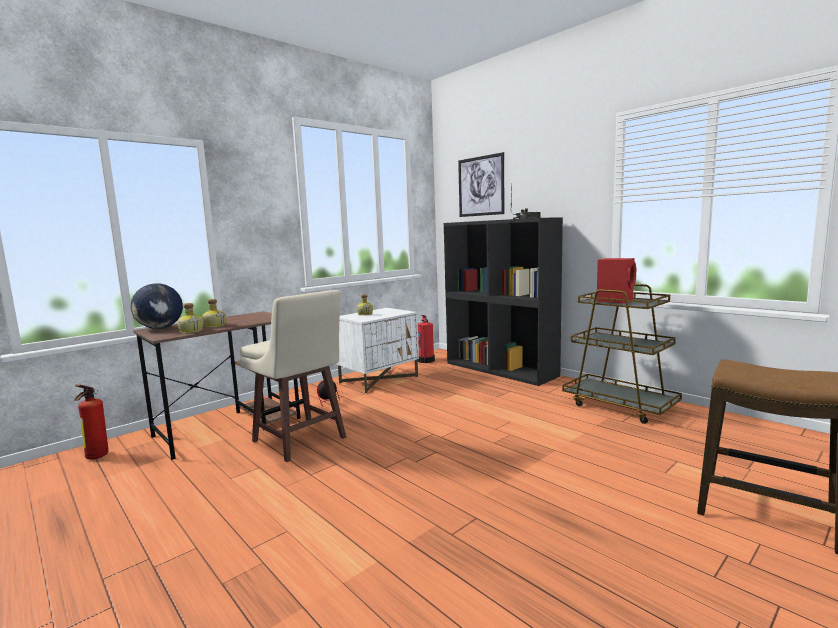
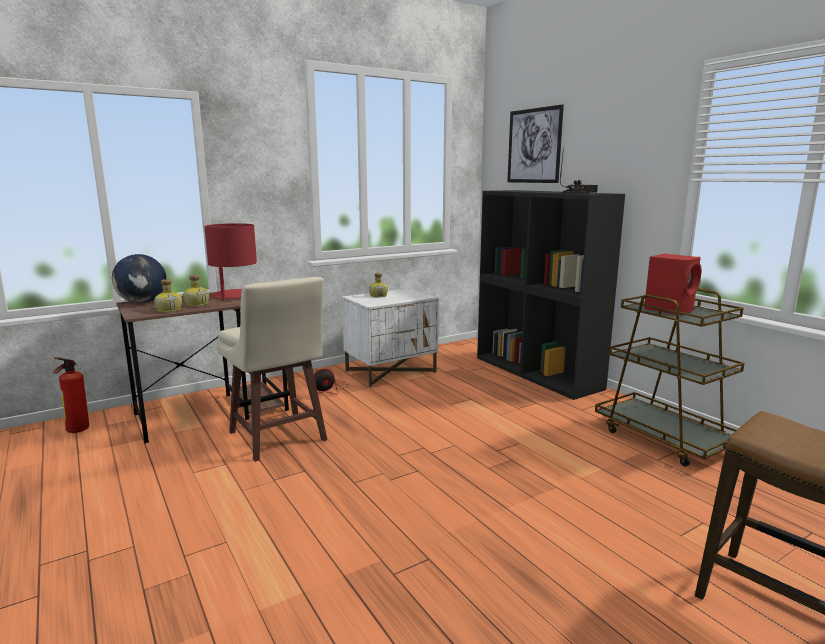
camera: 10 degrees right, 5 degrees up
fire extinguisher [418,315,435,363] -> none
none -> red table lamp [204,223,257,300]

